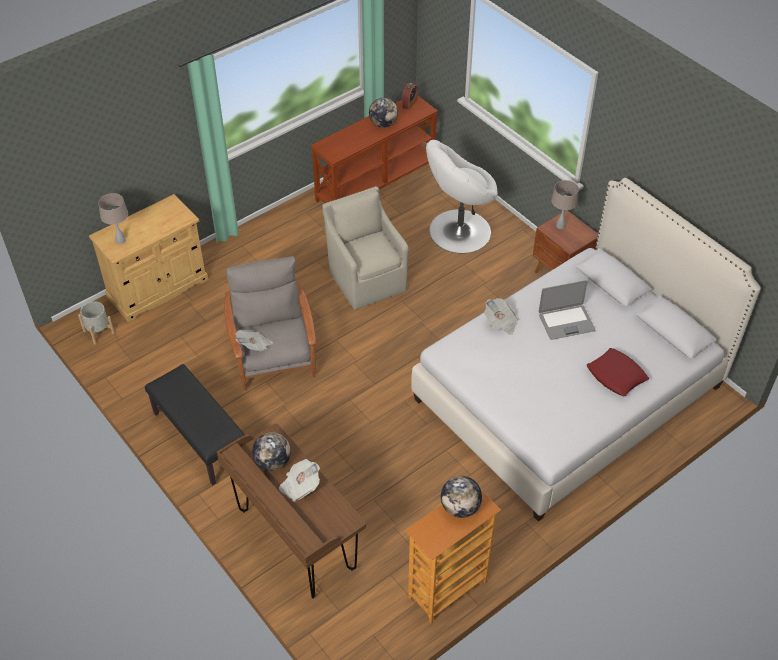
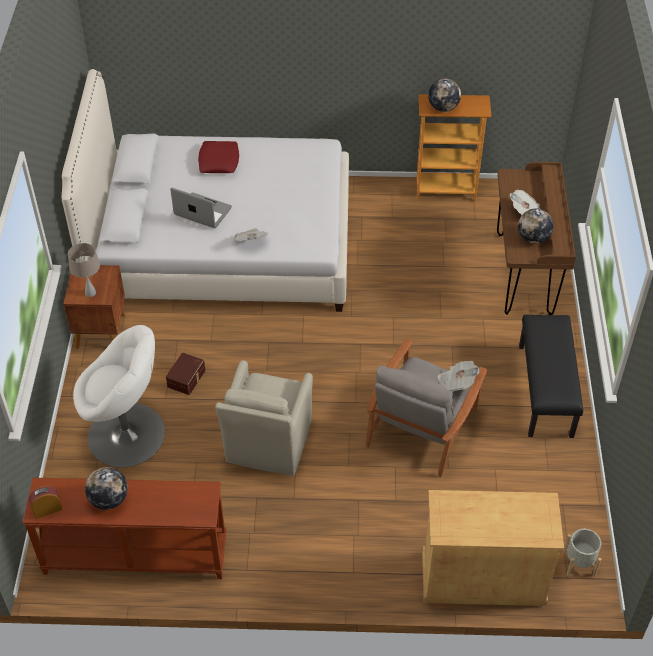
camera: 140 degrees left, 0 degrees up
beige table lamp [98,193,128,244] -> none
none -> brown storage box [166,353,205,395]

